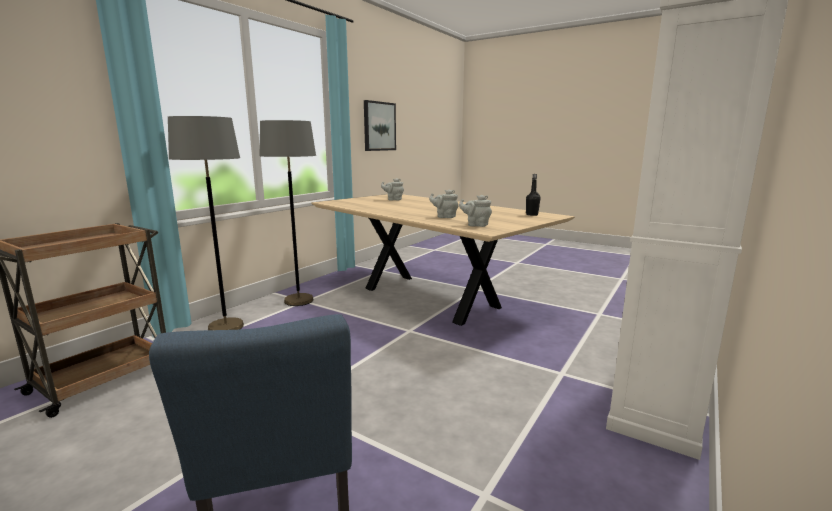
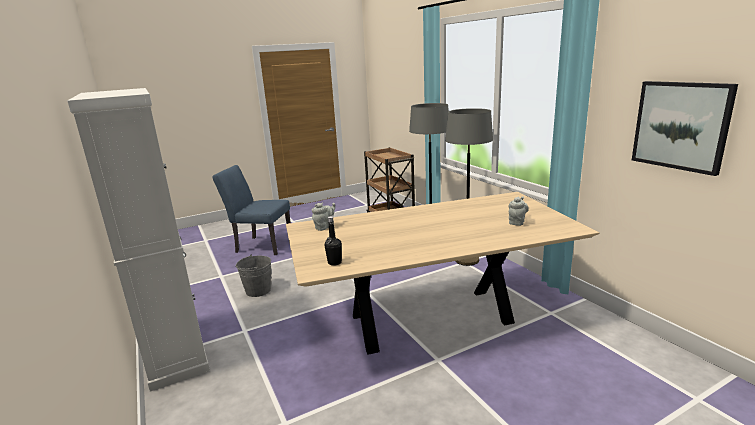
camera: 120 degrees right, 5 degrees up
grey teapot [429,189,459,218] -> none
none -> grey bucket [235,255,271,297]

